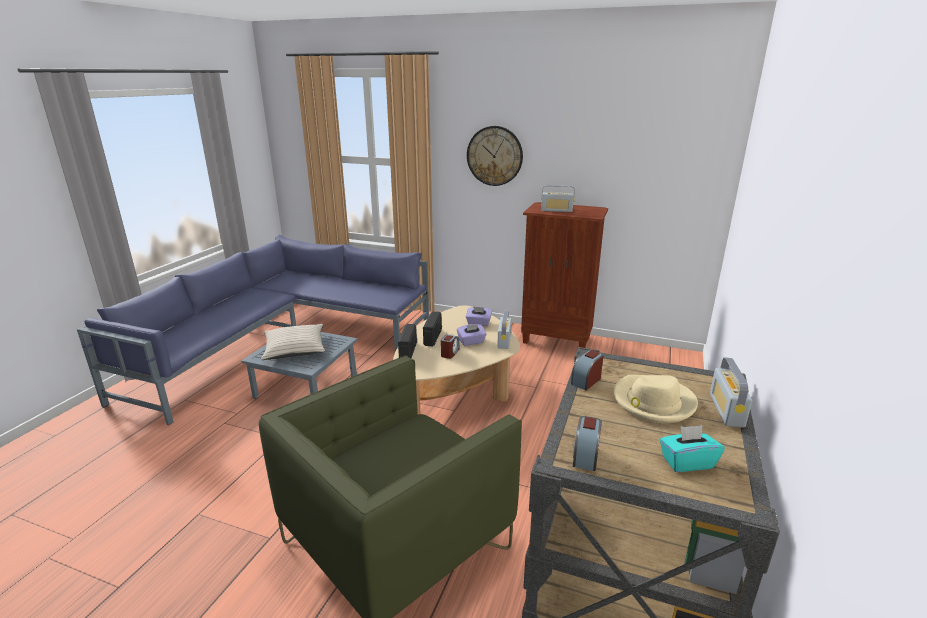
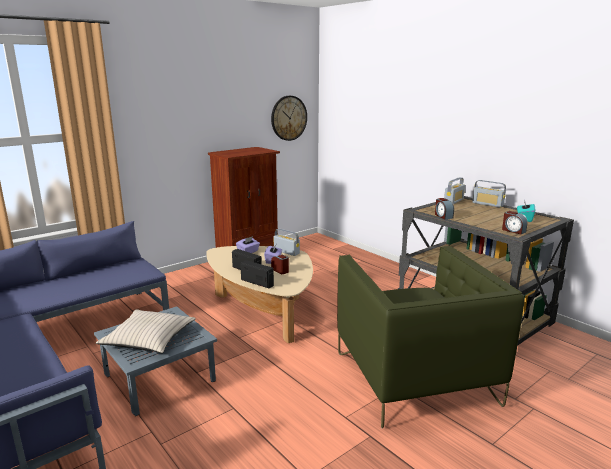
camera: 60 degrees left, 5 degrees down
wall clock [467,126,523,186] -> wall clock moved to [271,96,307,141]
radio [541,185,575,212] -> radio moved to [444,177,465,204]
beige hat [613,375,698,423] -> none

